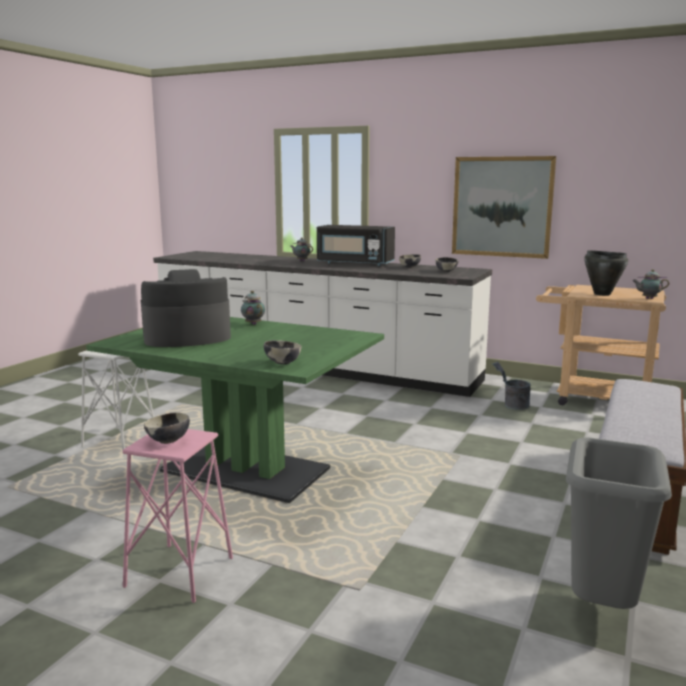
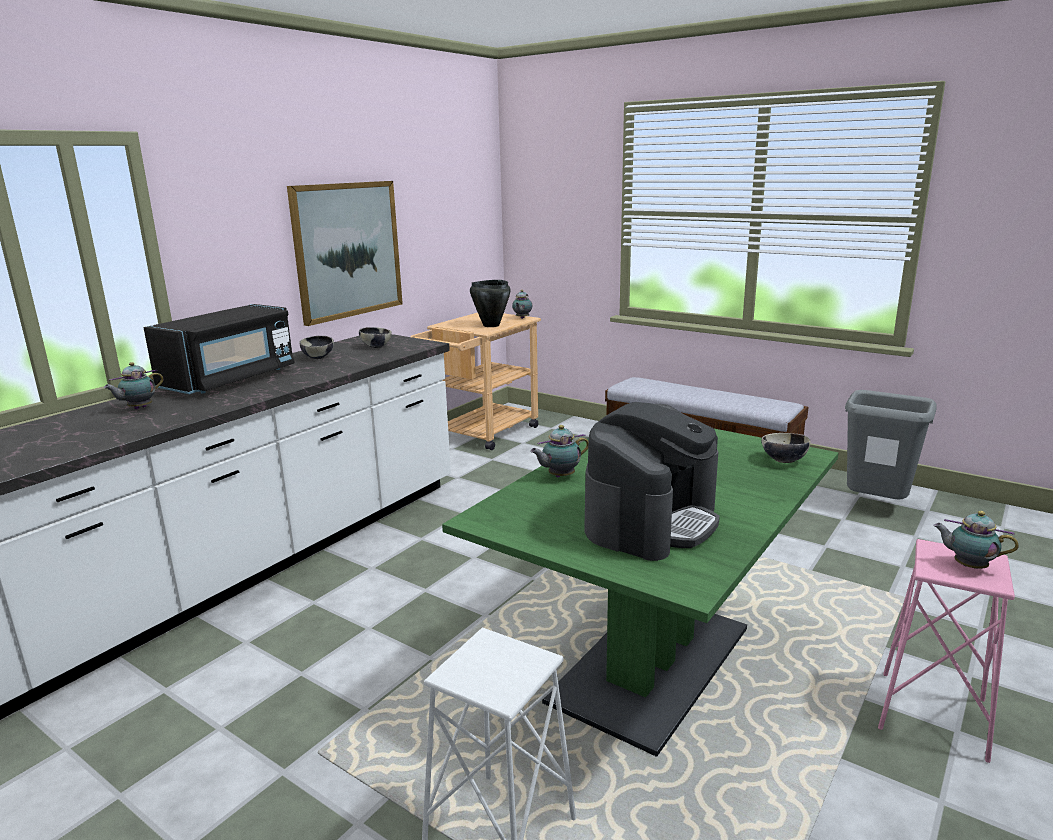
camera: 80 degrees left, 5 degrees up
coffee machine [141,269,231,347] -> coffee machine turned 135 degrees counterclockwise [584,402,720,561]
bowl [144,412,190,444] -> teapot [933,511,1019,569]
grey bucket [492,362,531,410] -> none

